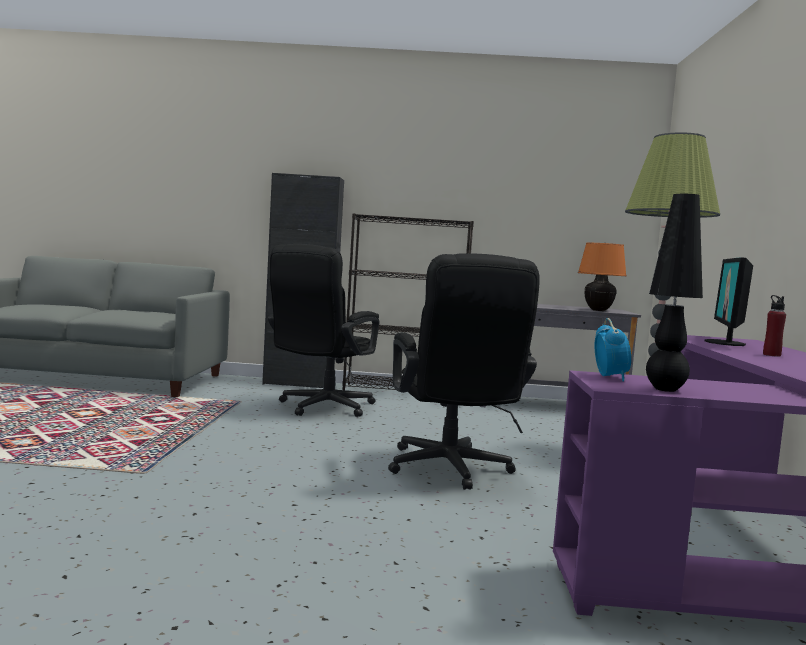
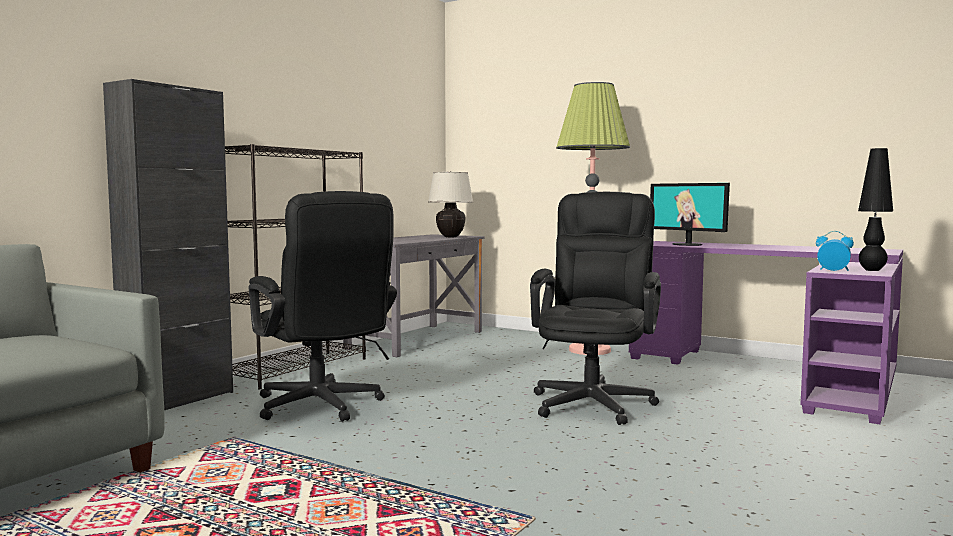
camera: 60 degrees left, 0 degrees up
black office chair [388,254,540,490] -> black office chair turned 90 degrees counterclockwise [530,192,661,425]
orange table lamp [578,243,627,311] -> beige table lamp [428,171,473,237]
red bottle [763,295,786,357] -> none

